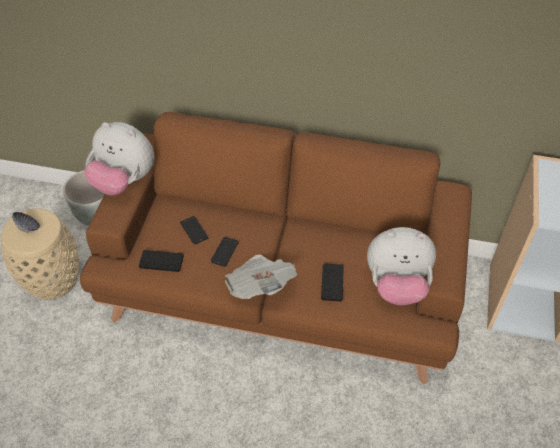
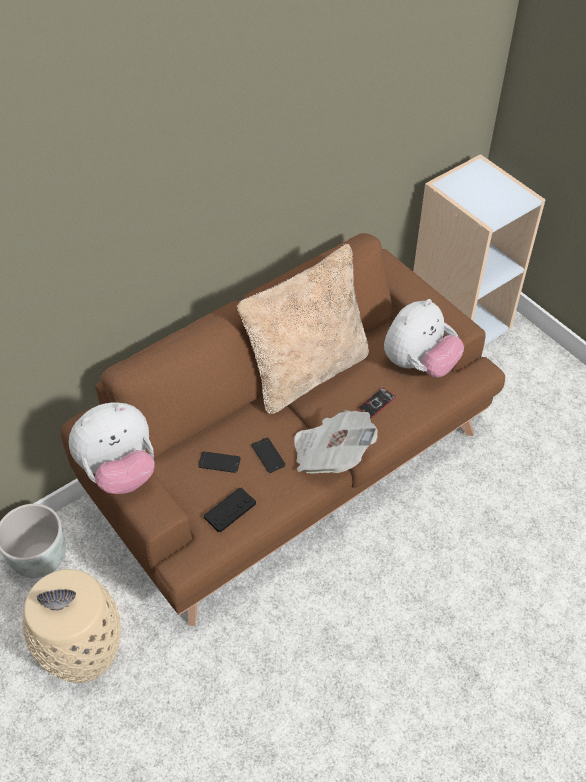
camera: 50 degrees left, 0 degrees up
black game controller [321,263,344,301] -> phone [359,388,395,418]
none -> beige pillow [237,243,369,414]

